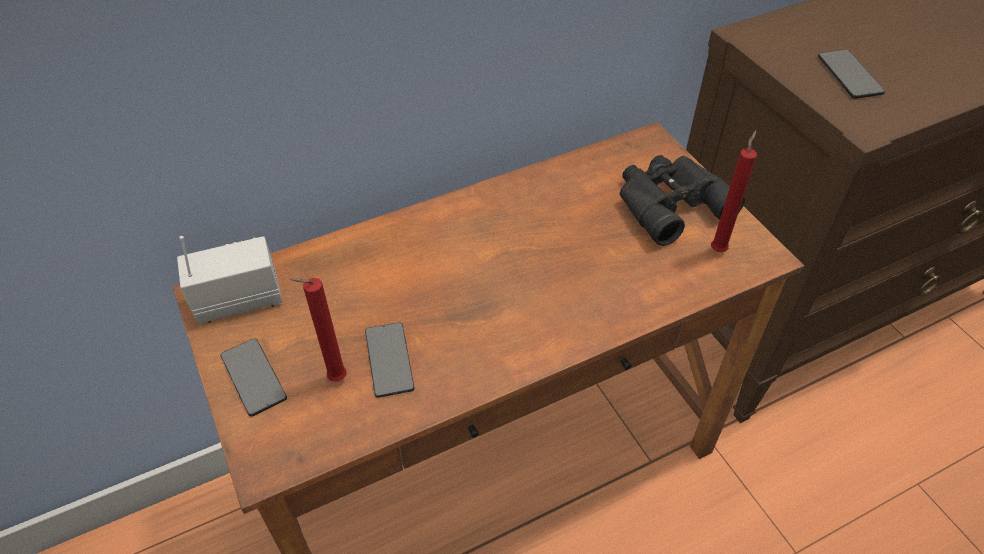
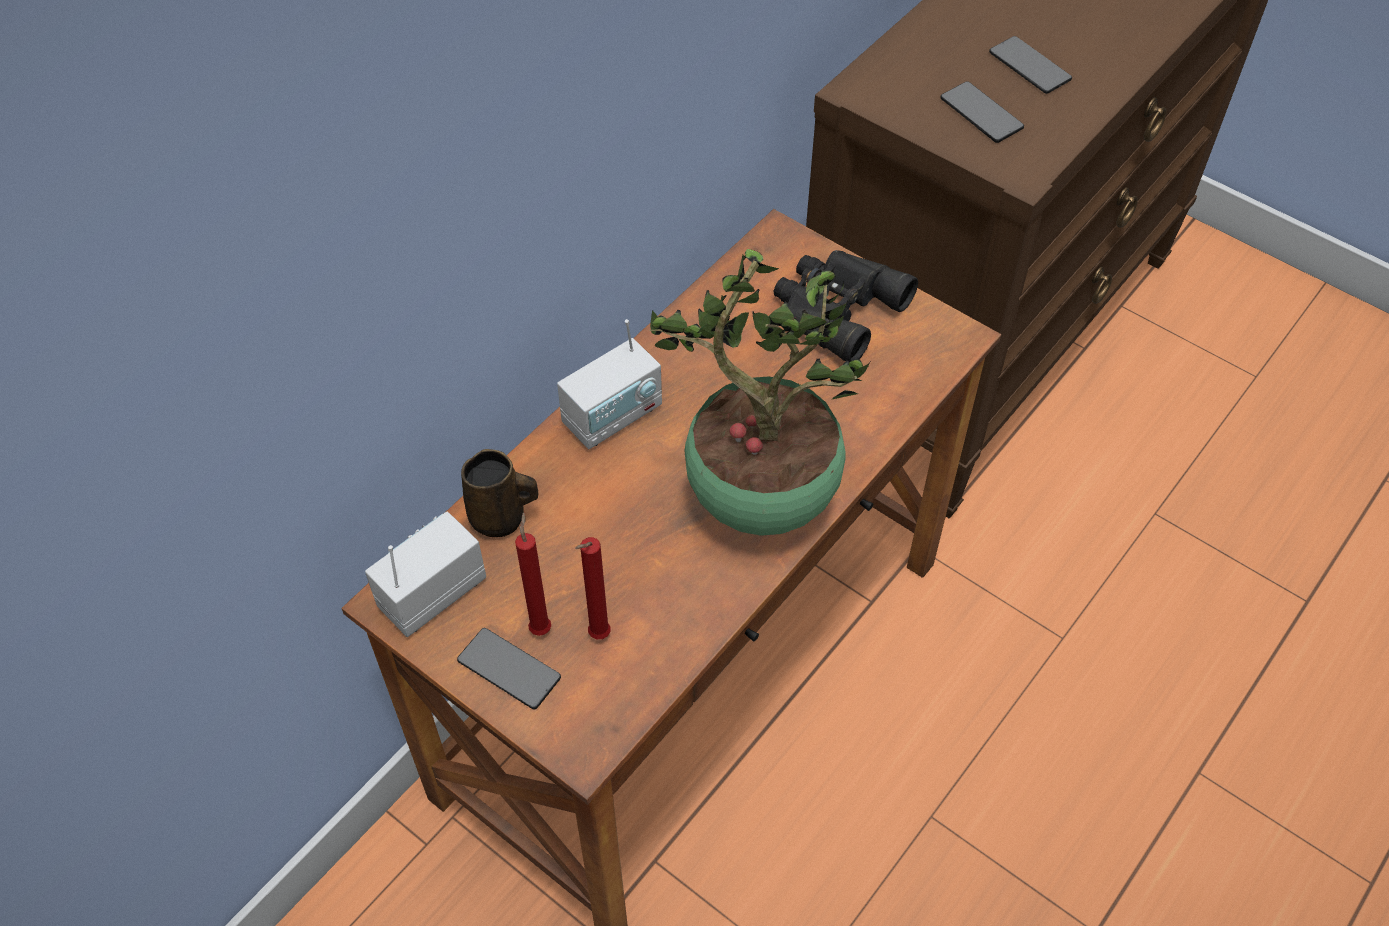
camera: 25 degrees left, 5 degrees up
phone [365,322,414,398] -> phone moved to [989,36,1072,94]
red candle [711,130,757,252] -> red candle moved to [515,513,551,636]
none -> brown mug [461,449,538,537]
none -> radio [557,319,662,449]
none -> potted plant [650,249,870,536]

